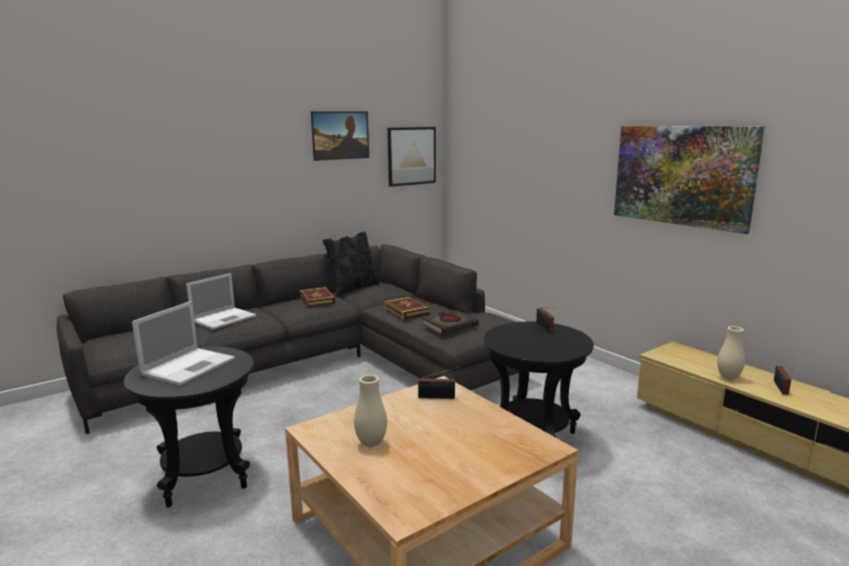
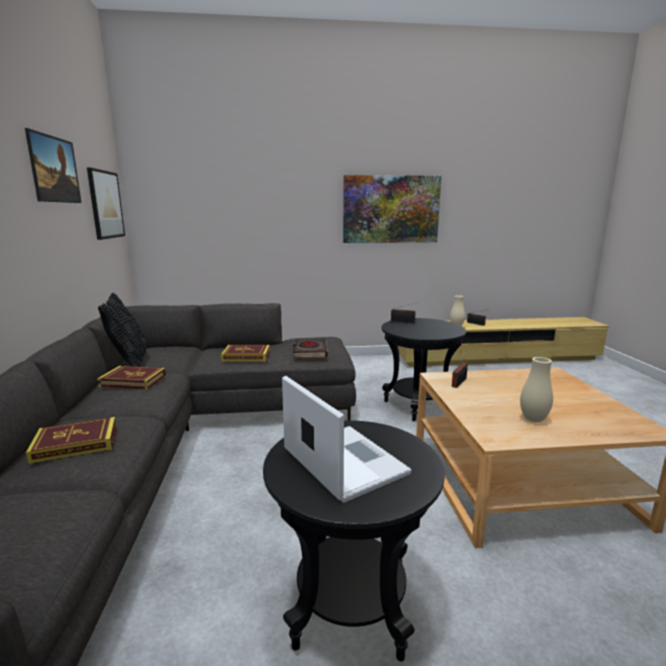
camera: 60 degrees left, 0 degrees up
laptop [186,273,256,330] -> book [26,417,117,464]

